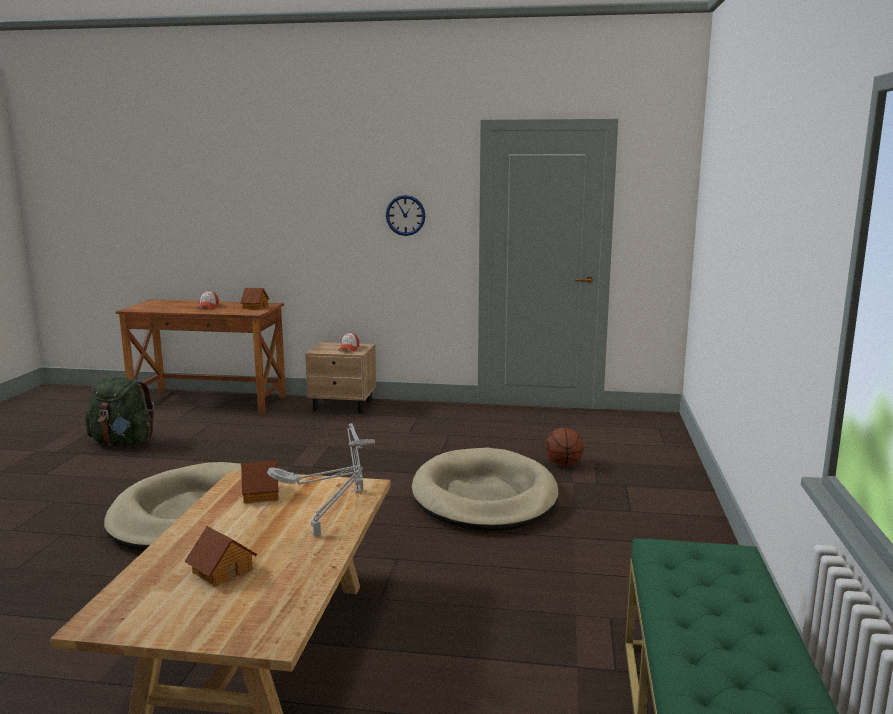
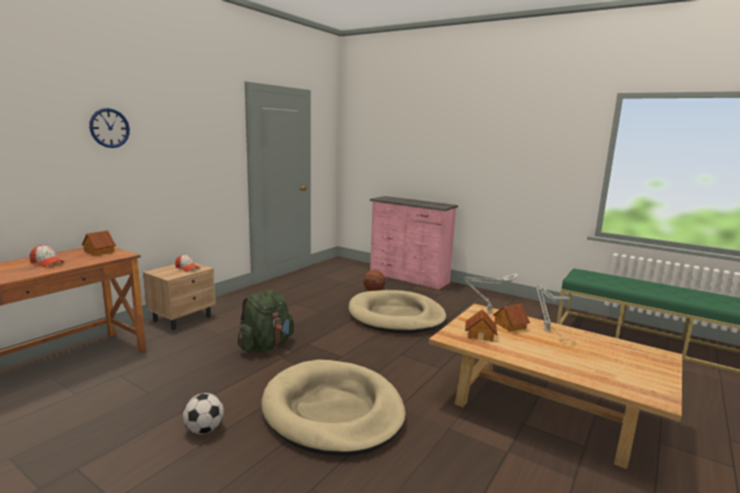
camera: 65 degrees left, 0 degrees up
green backpack [85,377,154,446] -> green backpack moved to [238,290,294,352]
toy house [184,526,257,587] -> toy house moved to [493,304,530,332]
wall clock [386,195,425,236] -> wall clock moved to [89,108,130,148]
none -> football [183,393,224,434]
none -> pink dresser [370,196,458,289]

